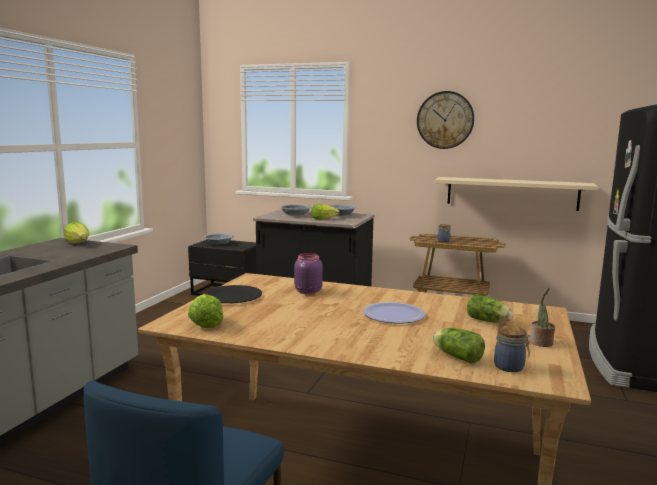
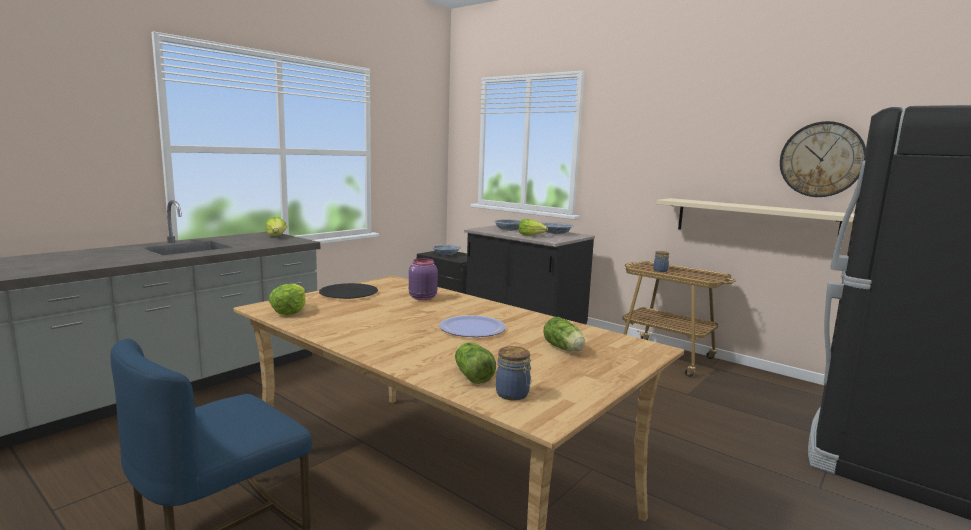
camera: 20 degrees right, 0 degrees up
wall clock [417,91,474,149] -> wall clock moved to [780,121,866,197]
potted plant [530,288,555,347] -> none

